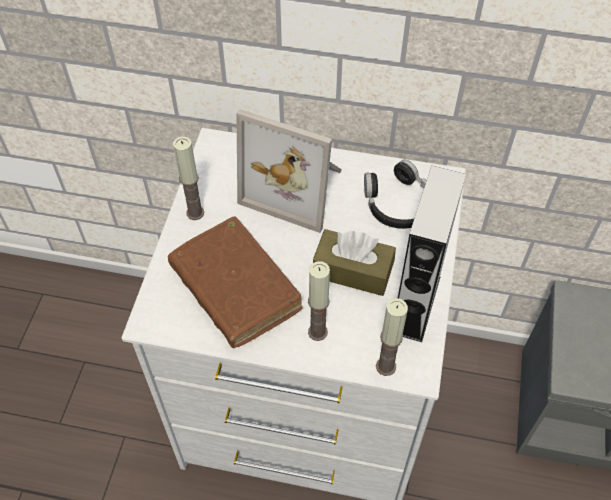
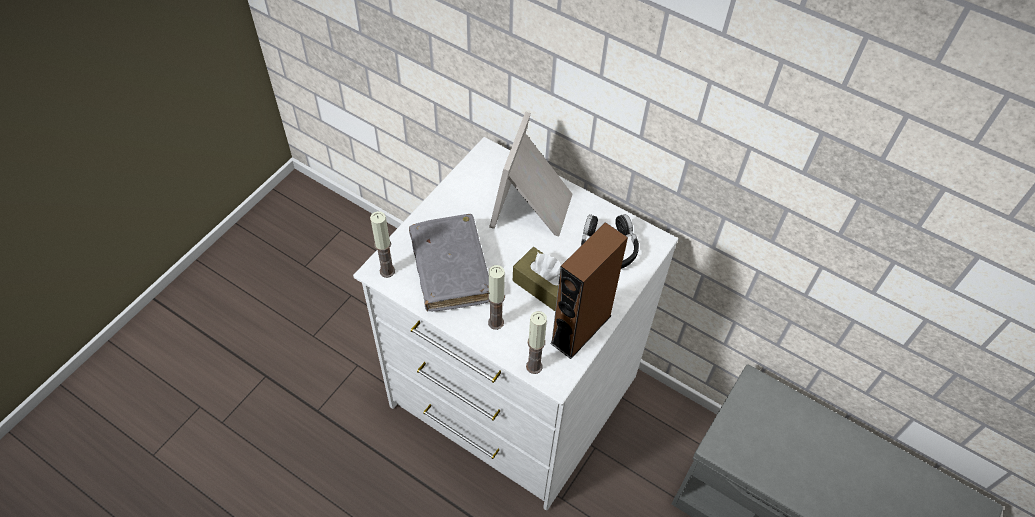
camera: 20 degrees right, 0 degrees up
brown book [168,217,302,349] -> grey book [409,214,489,311]
candle [173,136,204,220] -> candle moved to [370,211,395,278]
picture frame [236,109,342,233] -> picture frame turned 60 degrees clockwise [489,111,572,236]
grey speaker [398,166,466,342] -> brown speaker [550,222,628,359]

